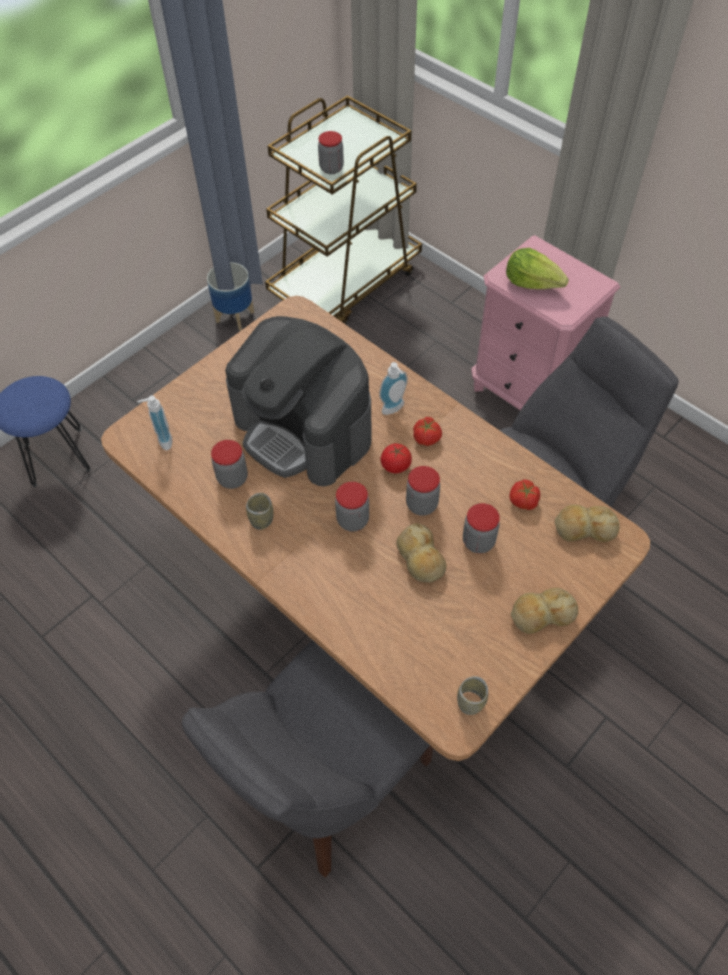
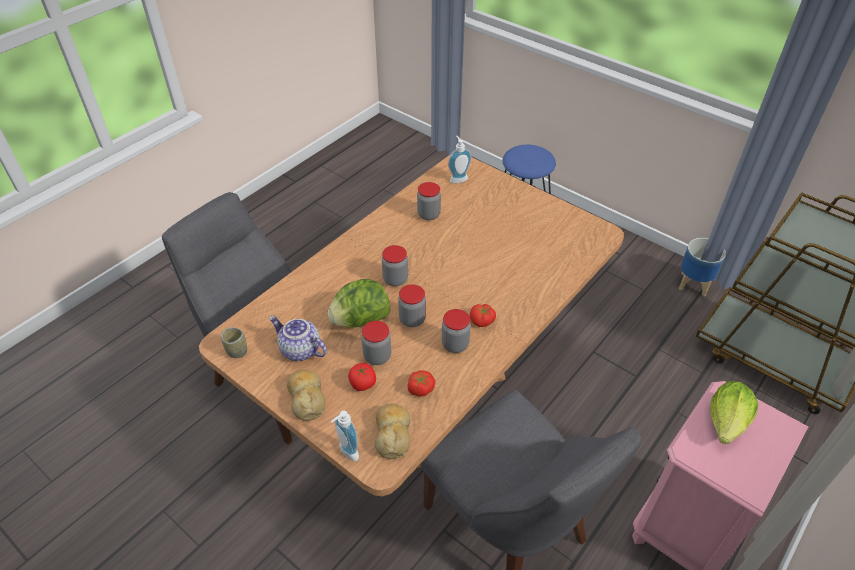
camera: 85 degrees right, 10 degrees down
coffee machine [225,316,372,486] -> none
cup [246,493,274,530] -> none
jar [318,131,344,174] -> jar moved to [442,309,471,353]
soap dispenser [379,362,408,415] -> soap dispenser moved to [331,411,359,461]
tomato [380,443,412,473] -> tomato moved to [348,363,376,391]
bread [397,523,446,582] -> lettuce [328,279,391,328]
none -> teapot [269,316,327,361]

